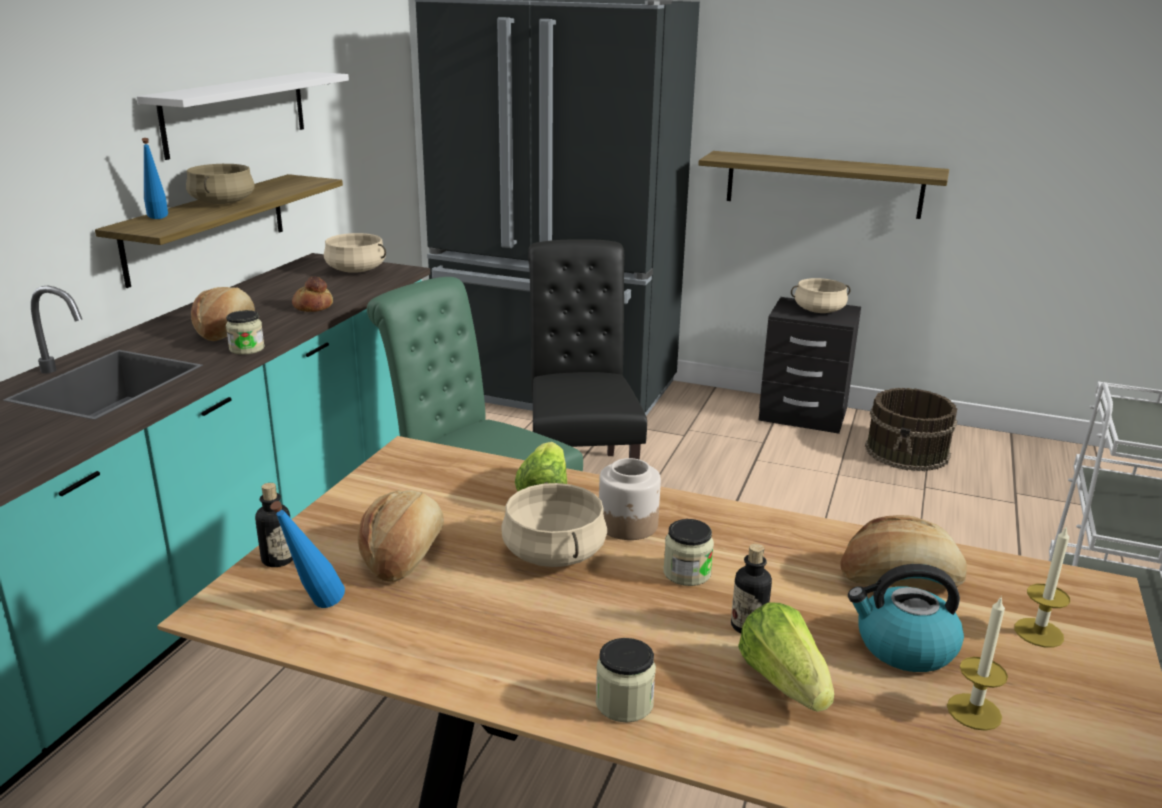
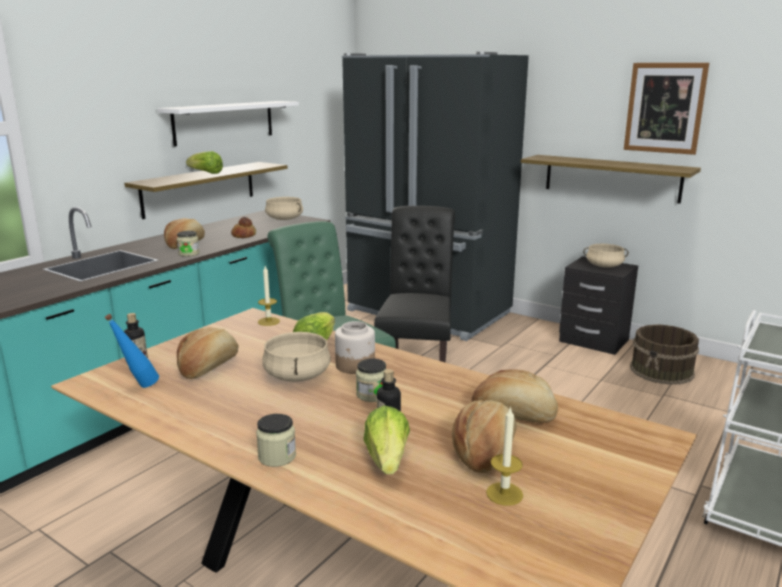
camera: 15 degrees right, 5 degrees down
blue bottle [142,138,168,219] -> none
beige cooking pot [186,164,255,204] -> lettuce [186,151,223,174]
kettle [848,564,964,672] -> bread [452,400,516,473]
candle [1014,525,1070,648] -> candle moved to [258,266,280,326]
none -> picture [624,63,709,155]

